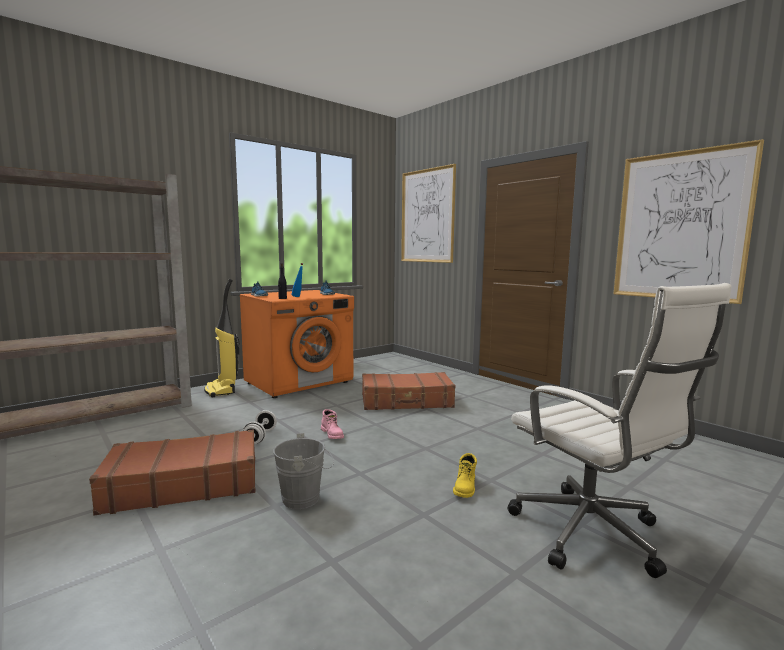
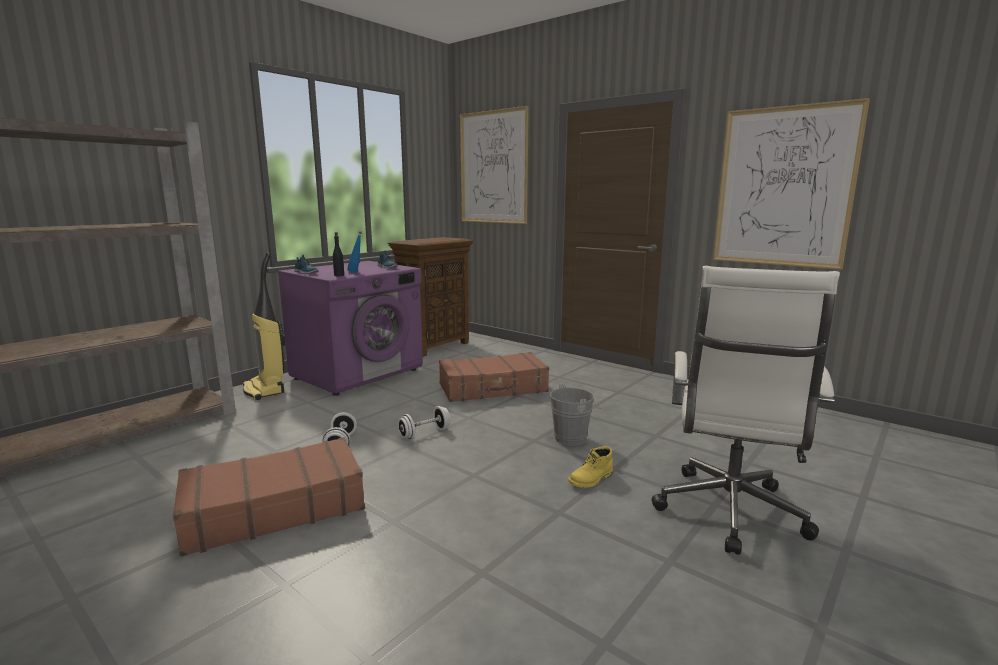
camera: 10 degrees left, 5 degrees up
orange washing machine [240,290,354,398] -> purple washing machine [278,261,423,396]
grey bucket [273,433,334,509] -> grey bucket moved to [550,383,602,446]
pink boot [321,409,344,439] -> white dumbbell [398,406,451,439]
yellow boot [453,453,477,498] -> yellow boot turned 45 degrees clockwise [568,446,613,488]
white office chair [507,283,731,578] -> white office chair turned 60 degrees clockwise [652,266,840,555]
none -> brown cabinet [388,237,474,357]

